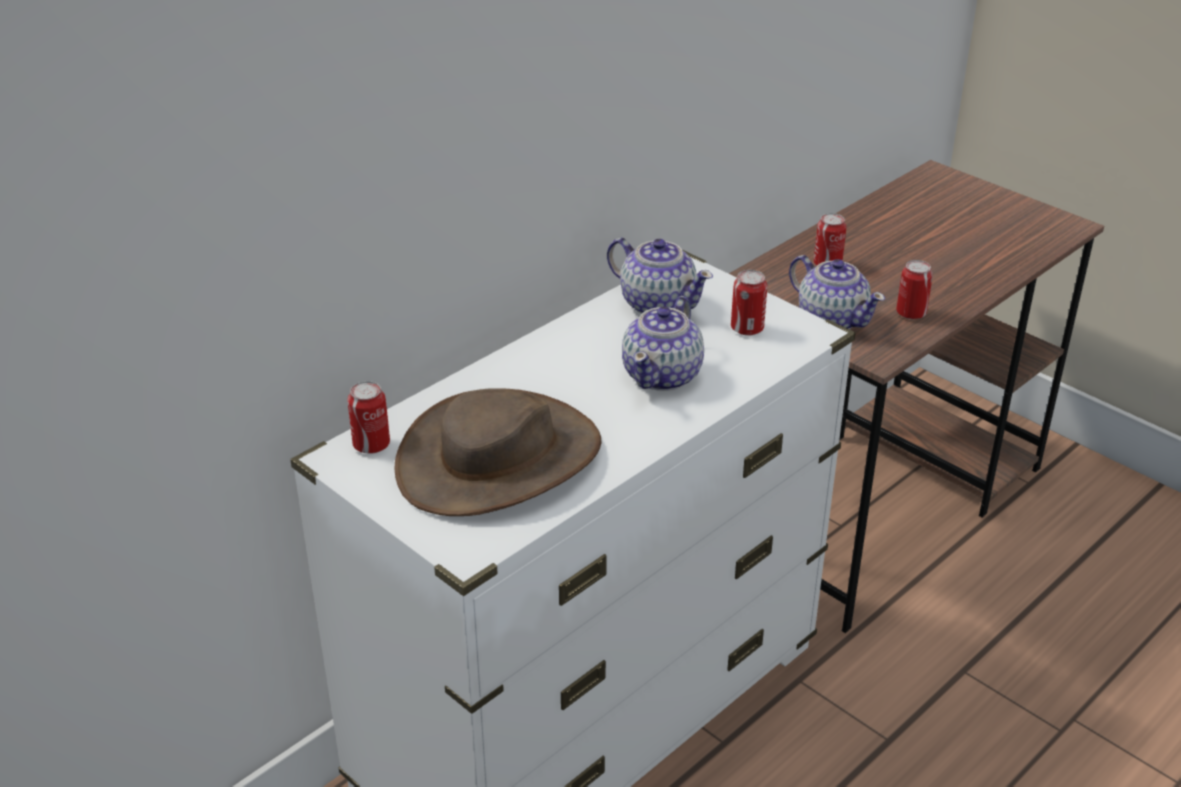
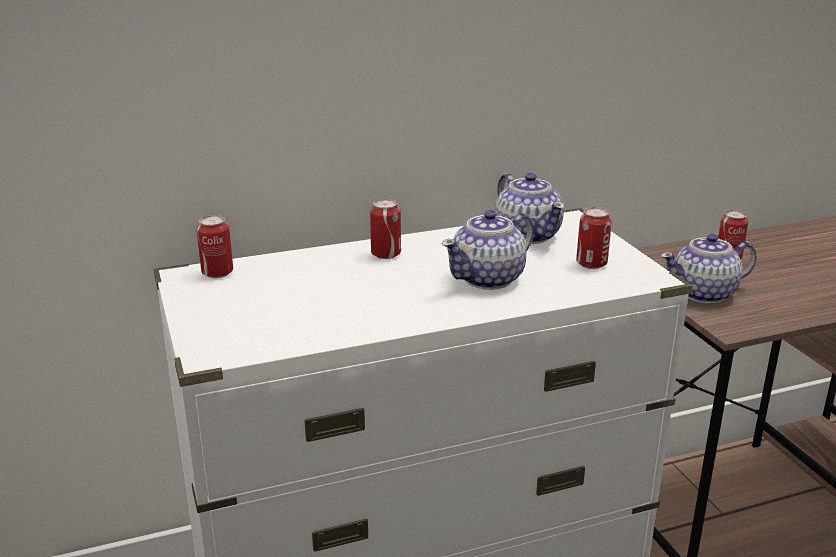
camera: 25 degrees right, 10 degrees down
brown hat [394,388,601,516] -> none
teapot [789,255,885,329] -> teapot turned 90 degrees clockwise [661,234,756,304]
can [896,260,933,319] -> can moved to [370,199,401,259]

